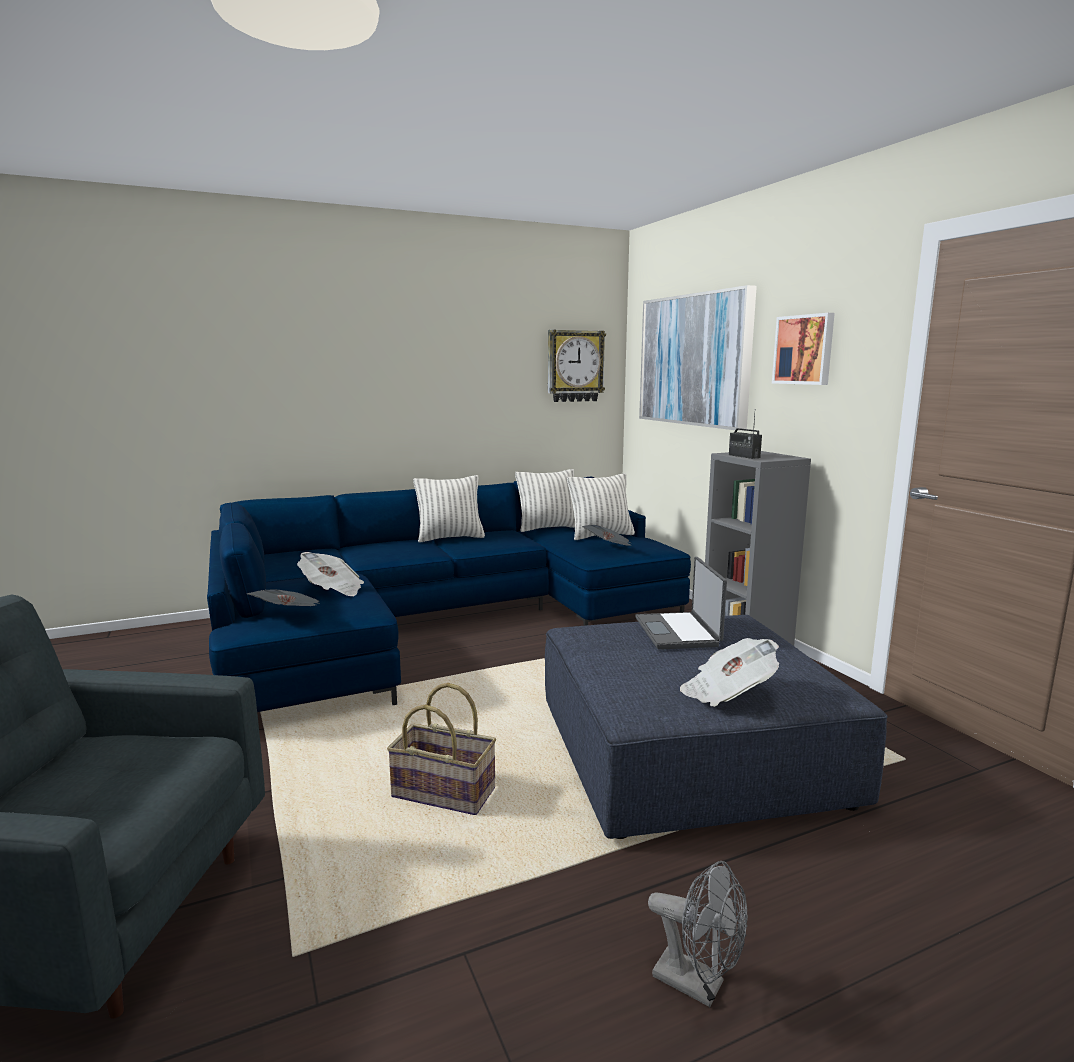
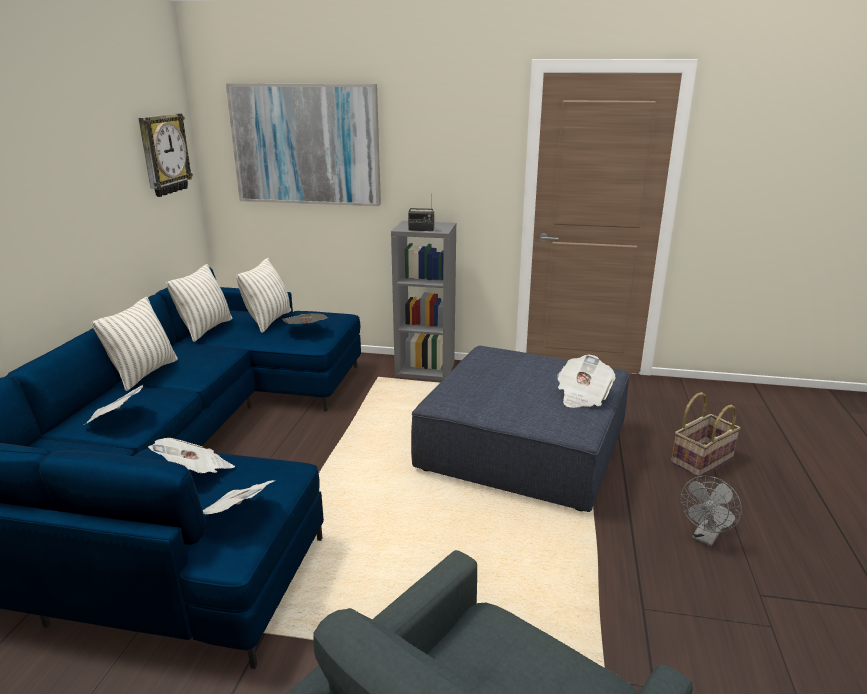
camera: 55 degrees left, 10 degrees up
basket [387,683,496,815] -> basket moved to [671,392,741,477]
laptop [635,557,727,650] -> none
grey fan [648,861,748,1007] -> grey fan turned 150 degrees clockwise [680,476,742,546]
picture [772,313,835,385] -> none
none -> newspaper [85,385,143,424]

